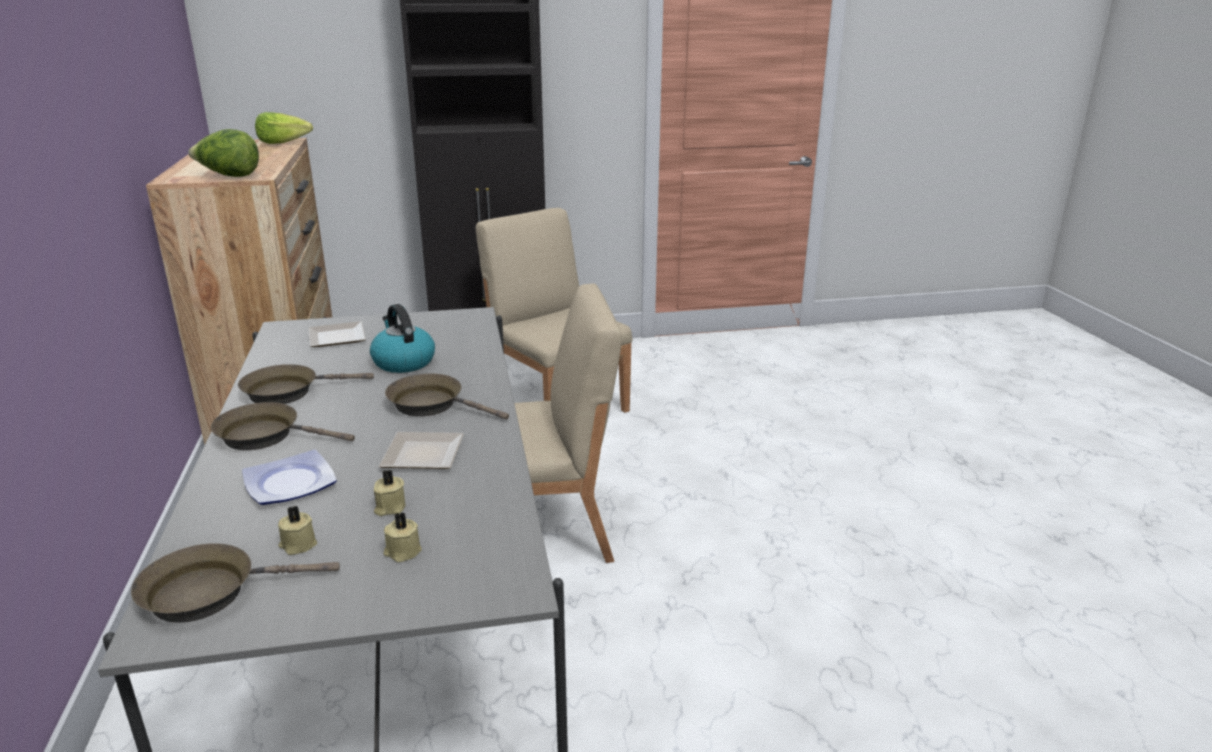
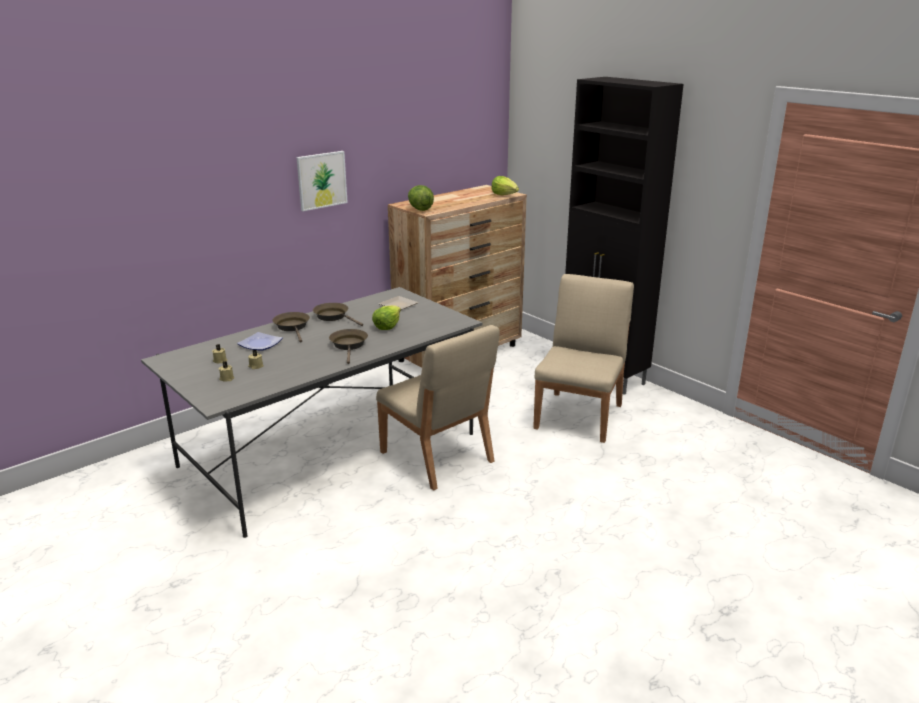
camera: 60 degrees right, 0 degrees up
brown frying pan [131,544,340,622] -> none
kettle [370,304,435,373] -> lettuce [372,305,401,330]
plate [379,432,464,469] -> none
none -> picture [297,151,348,211]

